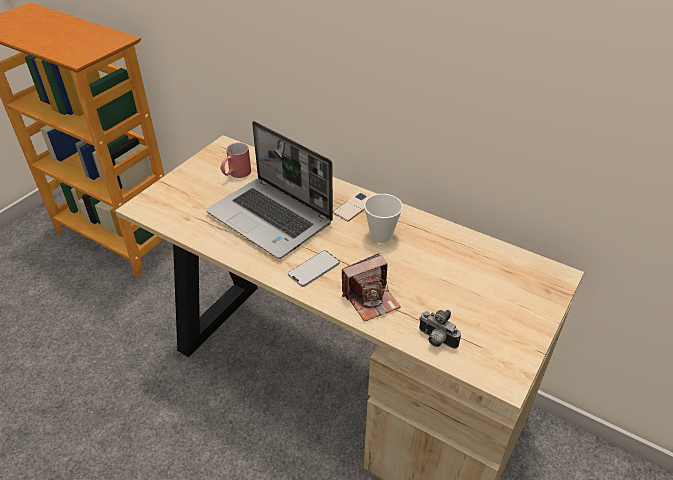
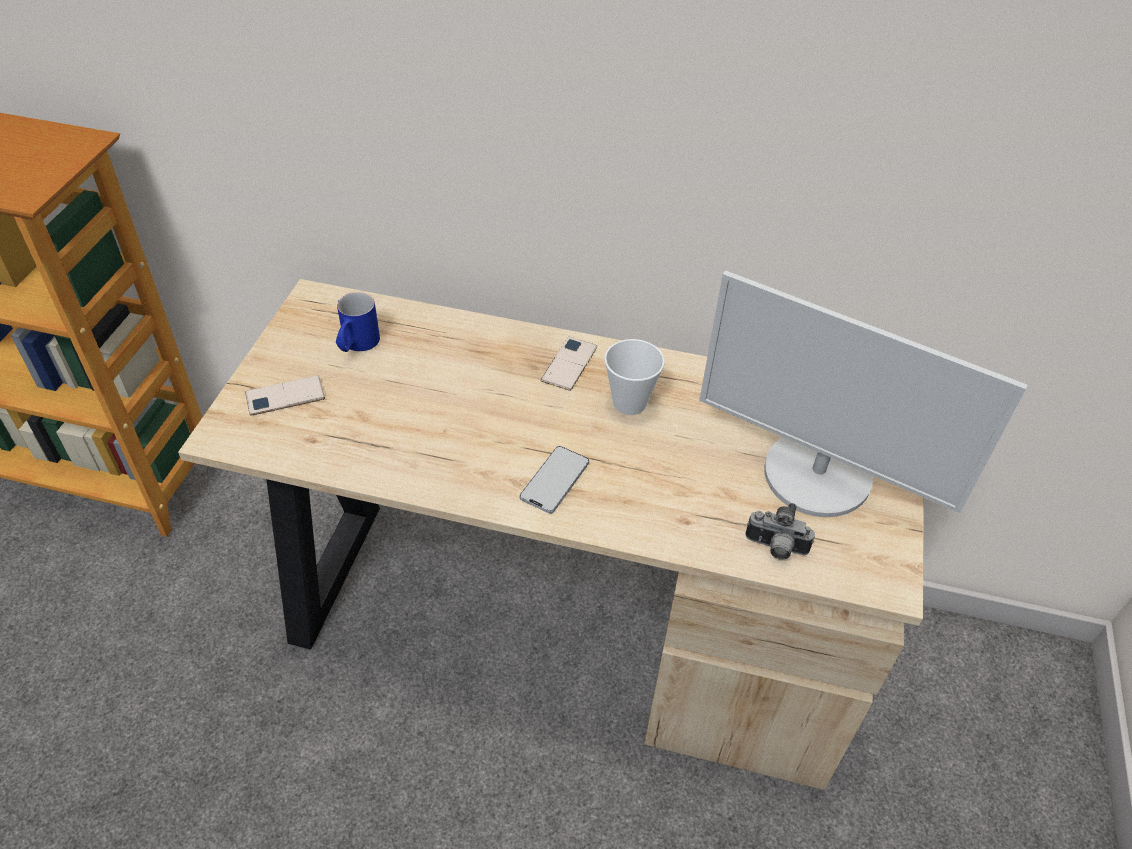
camera: 20 degrees left, 5 degrees up
laptop [206,121,333,259] -> none
red mug [220,142,251,178] -> blue mug [336,292,380,352]
camera [342,253,401,322] -> none
none -> phone [245,375,325,415]
none -> monitor [699,270,1027,517]

